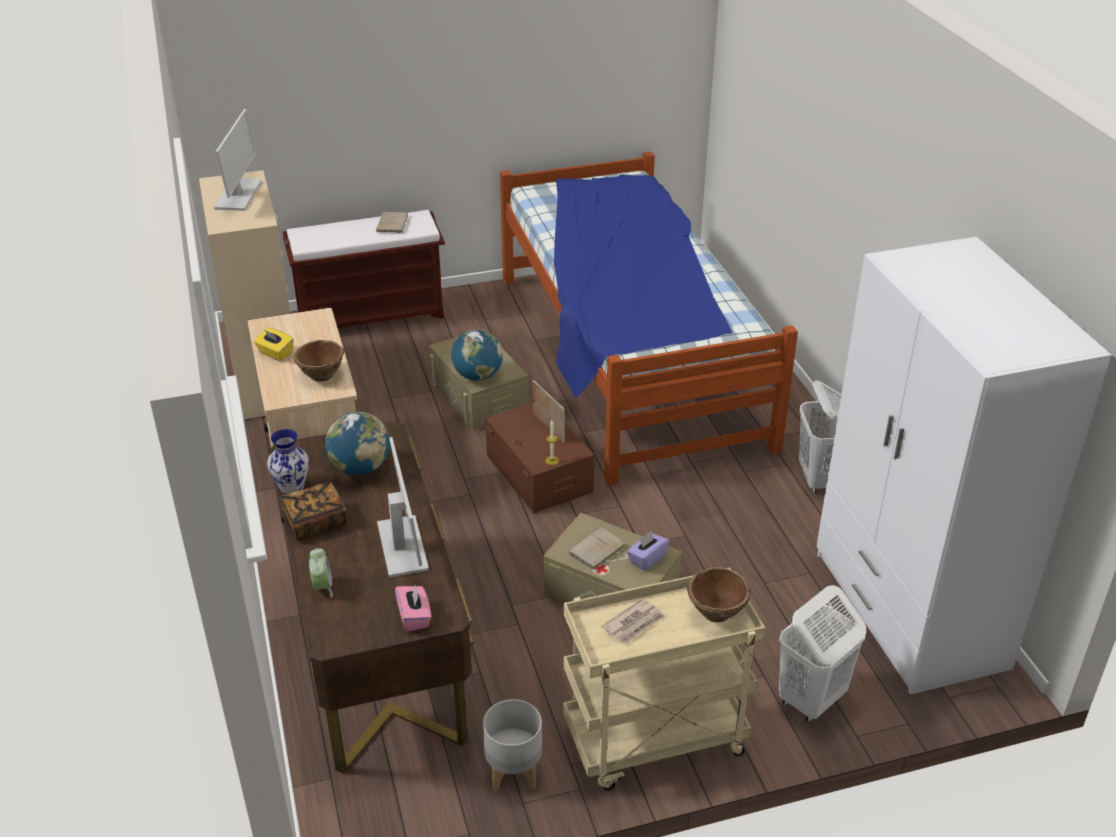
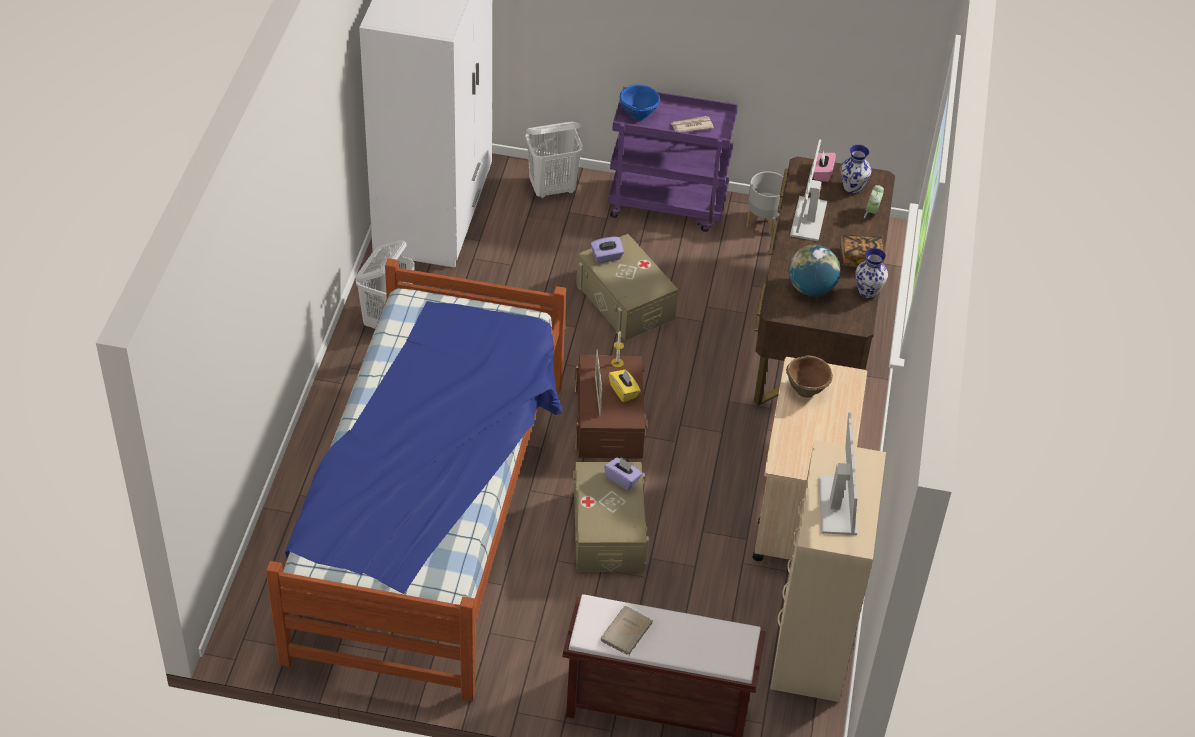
camera: 155 degrees left, 10 degrees up
monitor [214,109,262,211] -> monitor turned 150 degrees clockwise [819,411,857,535]
yellow tissue box [254,328,294,361] -> yellow tissue box moved to [609,369,641,402]
globe [451,329,503,381] -> purple tissue box [604,457,642,491]
beige cart [563,568,765,790] -> purple cart [608,87,738,232]
beige book [569,528,626,569] -> none
brown bowl [687,567,751,622] -> blue bowl [620,84,660,121]
none -> vase [840,145,871,194]

